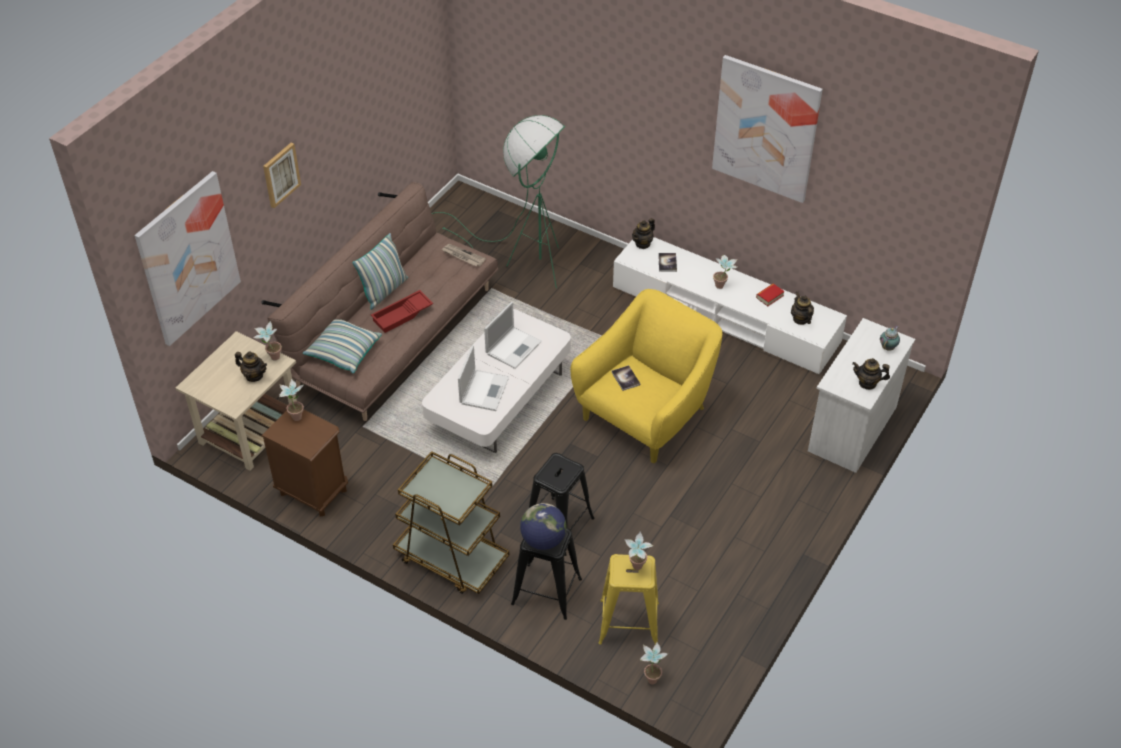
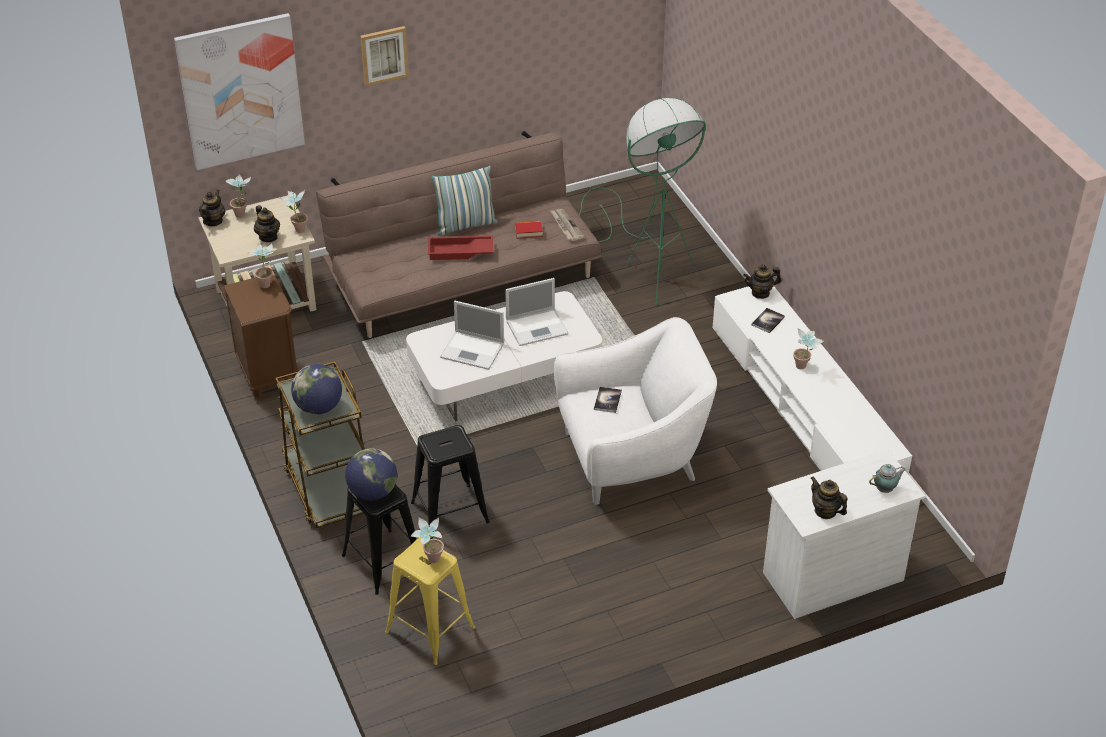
camera: 35 degrees right, 5 degrees down
pillow [303,319,382,373] -> none
laptop [458,345,509,411] -> laptop turned 60 degrees clockwise [440,301,504,370]
yellow armchair [571,289,722,463] -> white armchair [554,317,717,505]
potted plant [640,642,669,684] -> potted plant moved to [225,174,251,218]
picture [712,55,823,203] -> none
book [756,283,785,306] -> book moved to [515,221,543,239]
teapot [791,292,814,325] -> teapot moved to [199,190,225,226]
none -> globe [291,364,342,415]

